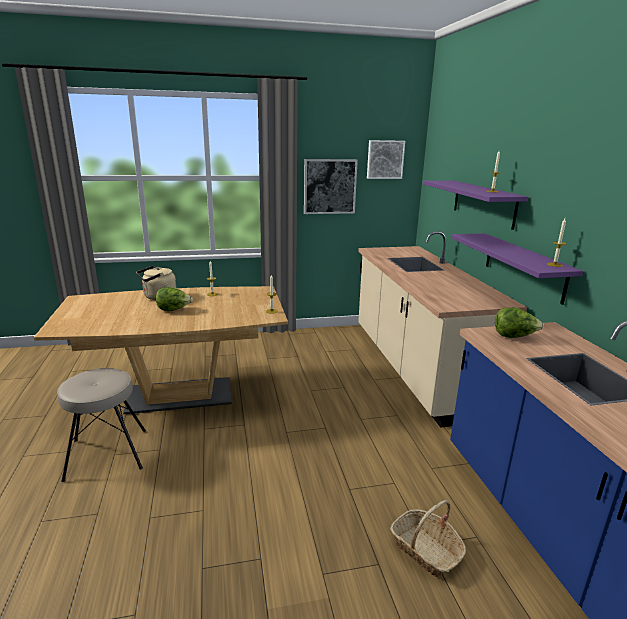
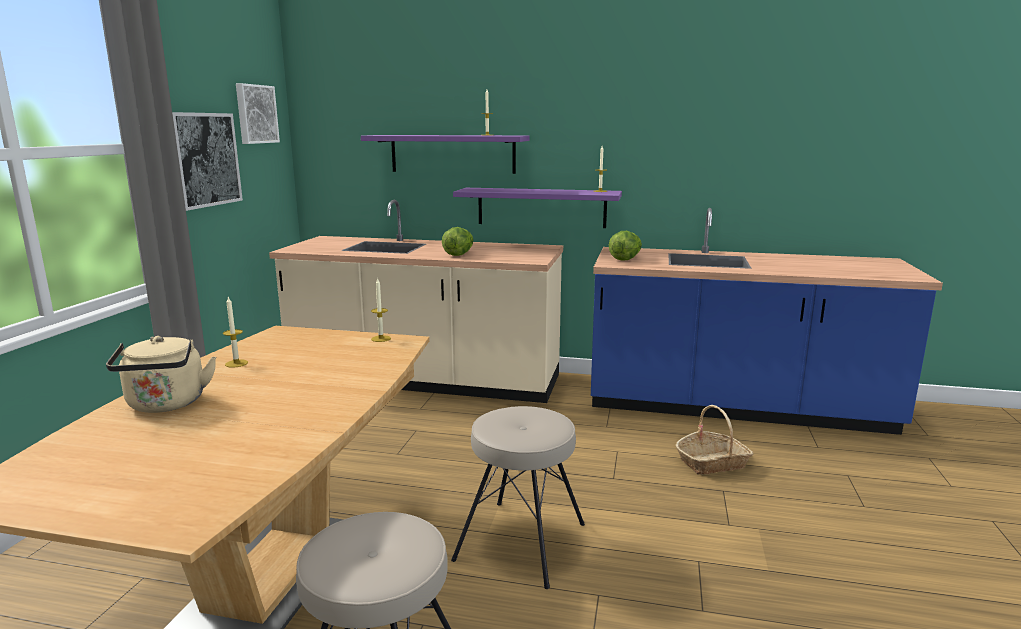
camera: 65 degrees left, 5 degrees down
lettuce [156,287,193,311] -> lettuce moved to [442,227,474,256]
none -> beige stool [451,406,585,589]

